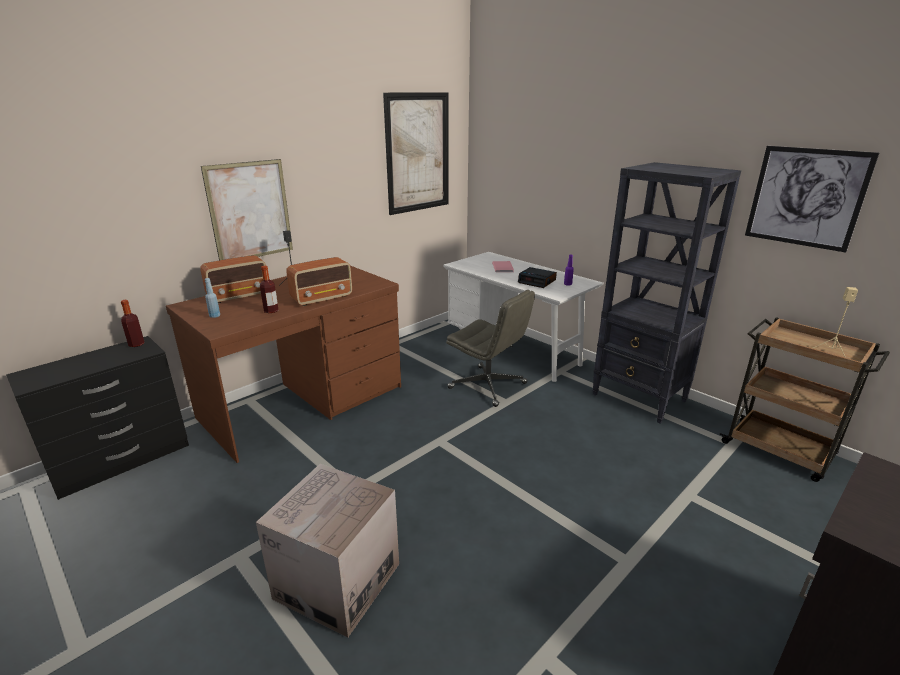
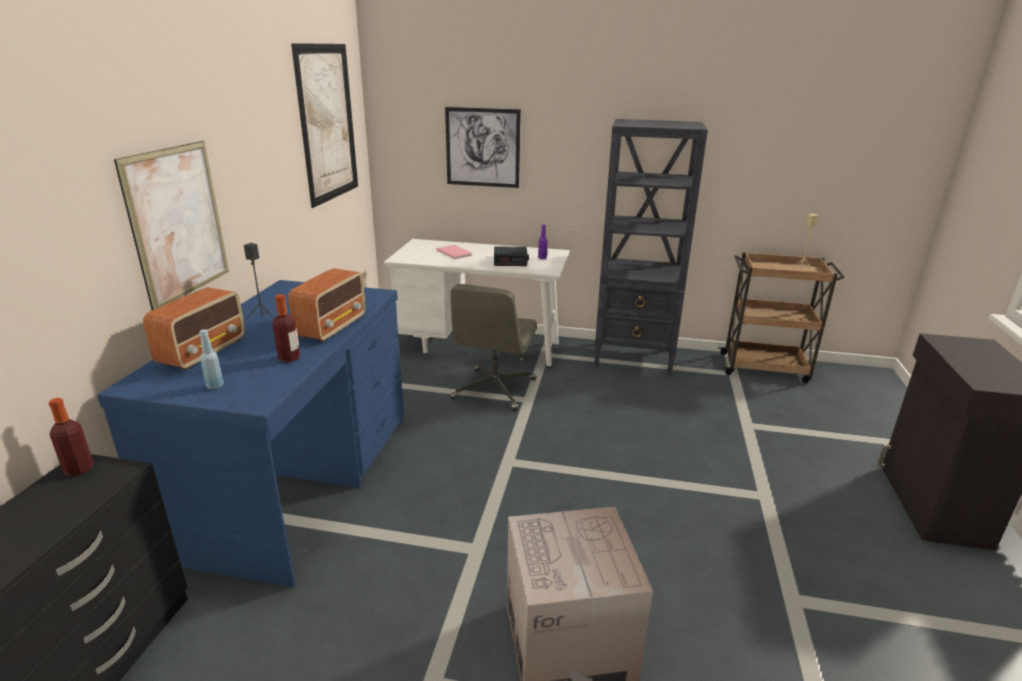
camera: 35 degrees left, 0 degrees up
brown desk [166,266,401,463] -> blue desk [97,280,404,587]
grey office chair [446,290,535,407] -> grey office chair turned 105 degrees clockwise [450,284,537,411]
picture [745,146,879,253] -> picture moved to [445,107,521,188]

